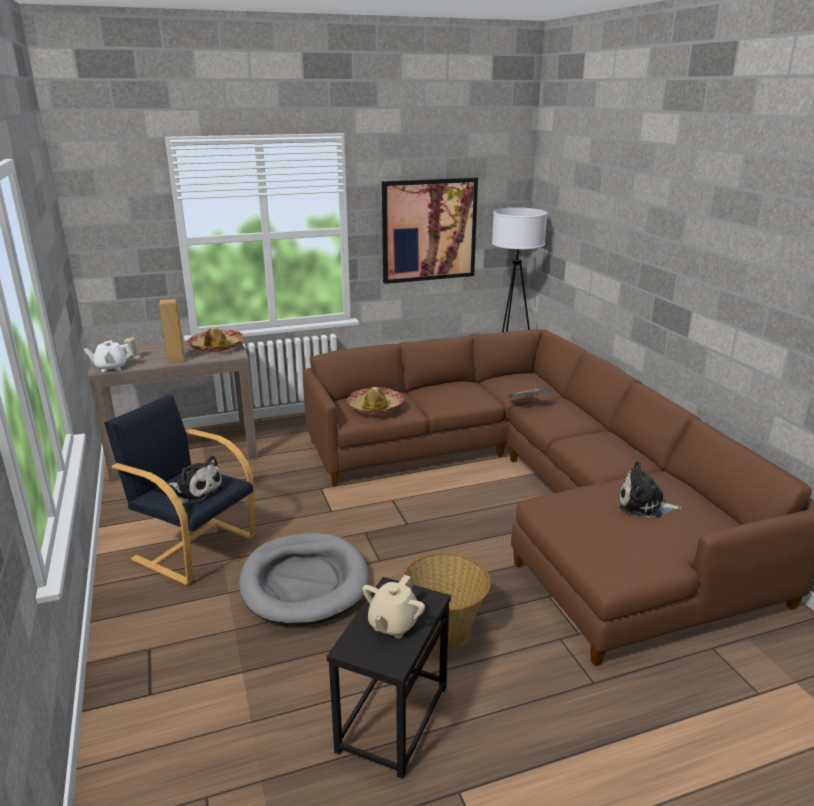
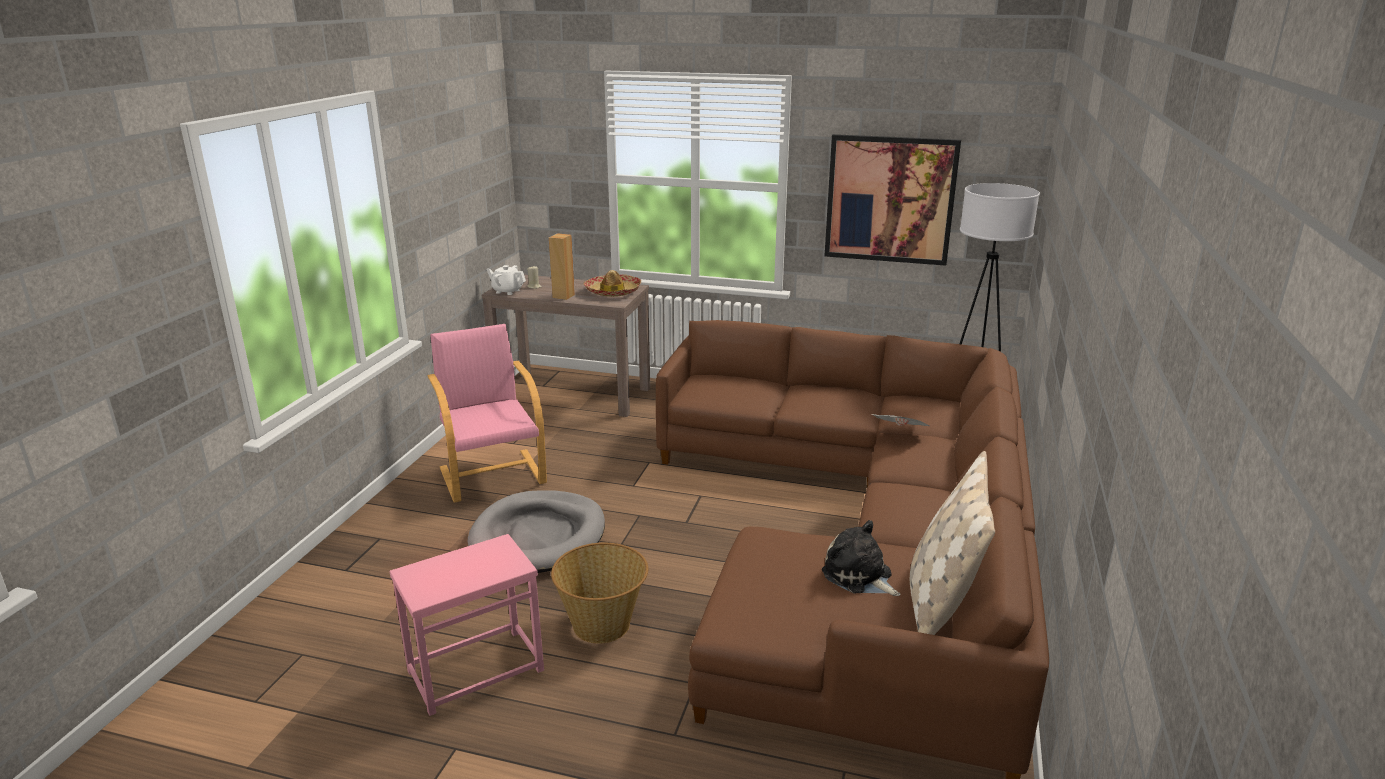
camera: 35 degrees right, 0 degrees up
black armchair [104,394,256,585] -> pink armchair [427,324,547,503]
plush toy [169,456,224,504] -> none
black side table [327,577,451,779] -> pink side table [389,534,544,716]
hat [347,387,404,415] -> none
beige teapot [362,575,425,638] -> none
none -> beige pillow [910,451,995,635]

